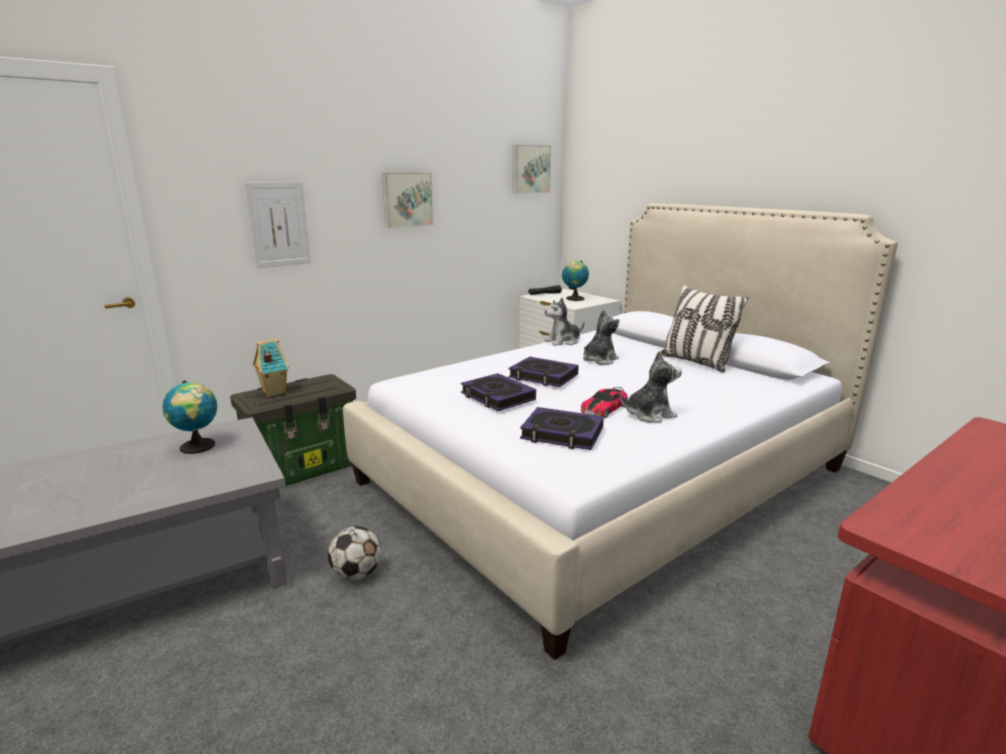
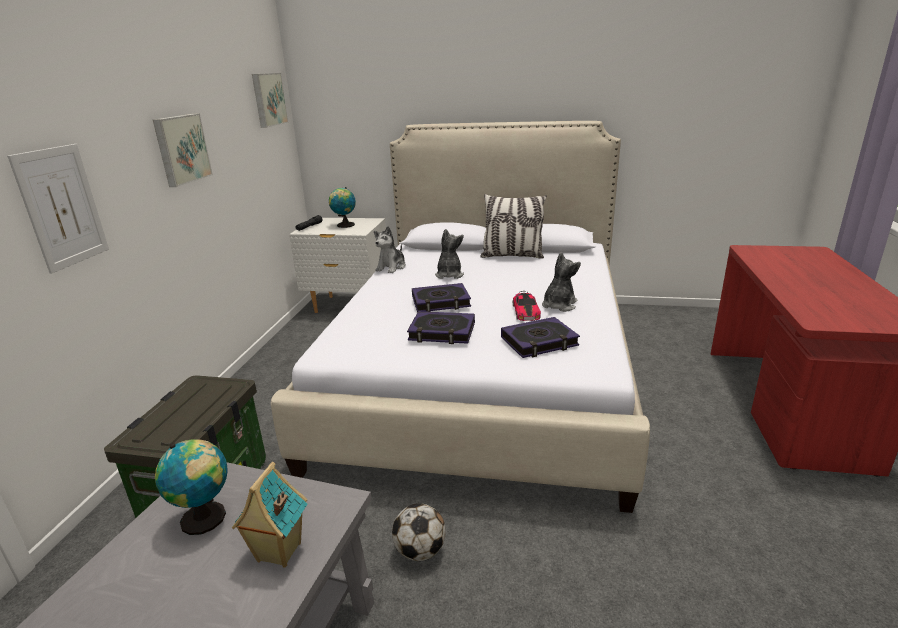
camera: 40 degrees left, 5 degrees up
toy house [253,339,289,397] -> toy house moved to [232,462,308,568]

